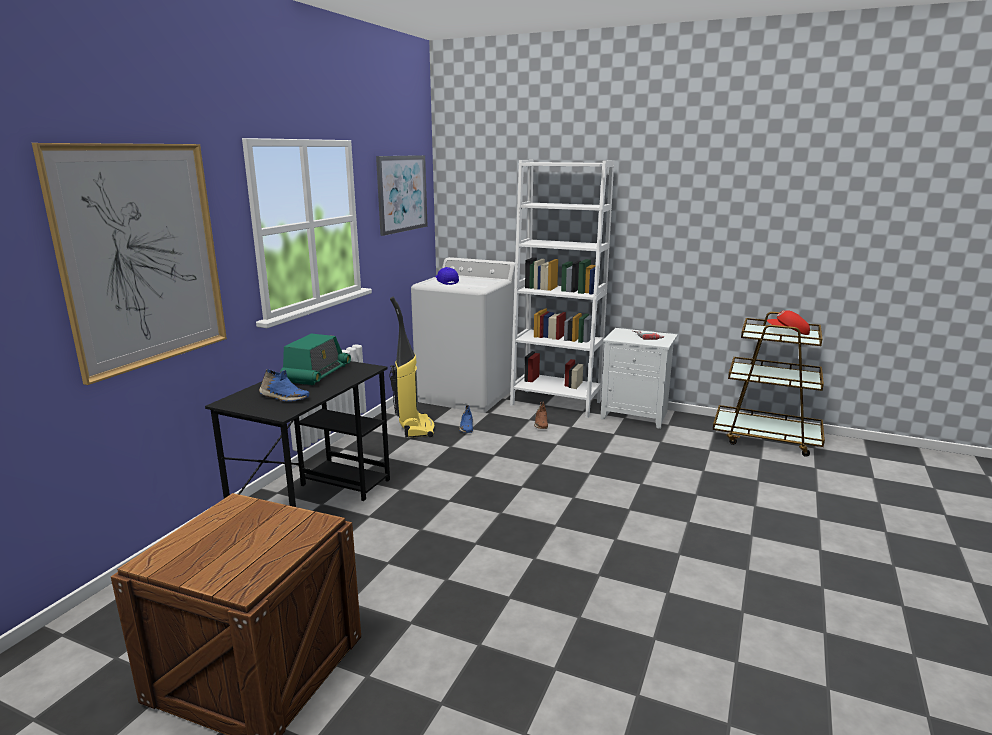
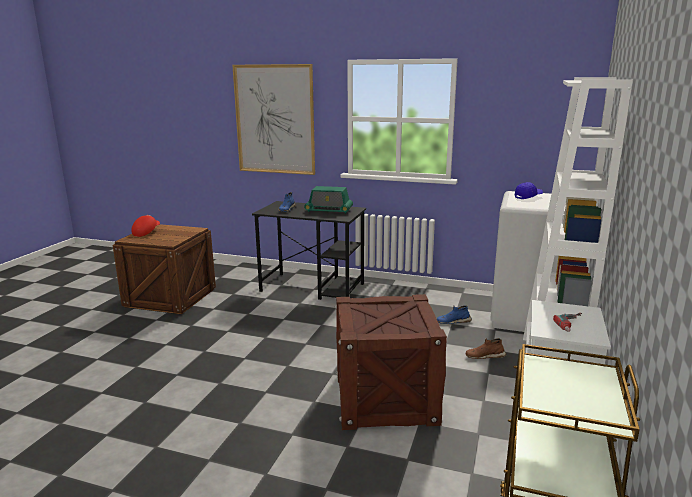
camera: 85 degrees right, 0 degrees up
picture [376,155,428,236] -> none
vacuum cleaner [389,297,435,438] -> none
red cap [767,310,810,335] -> red cap moved to [131,215,160,237]
none -> crate [335,294,447,430]

